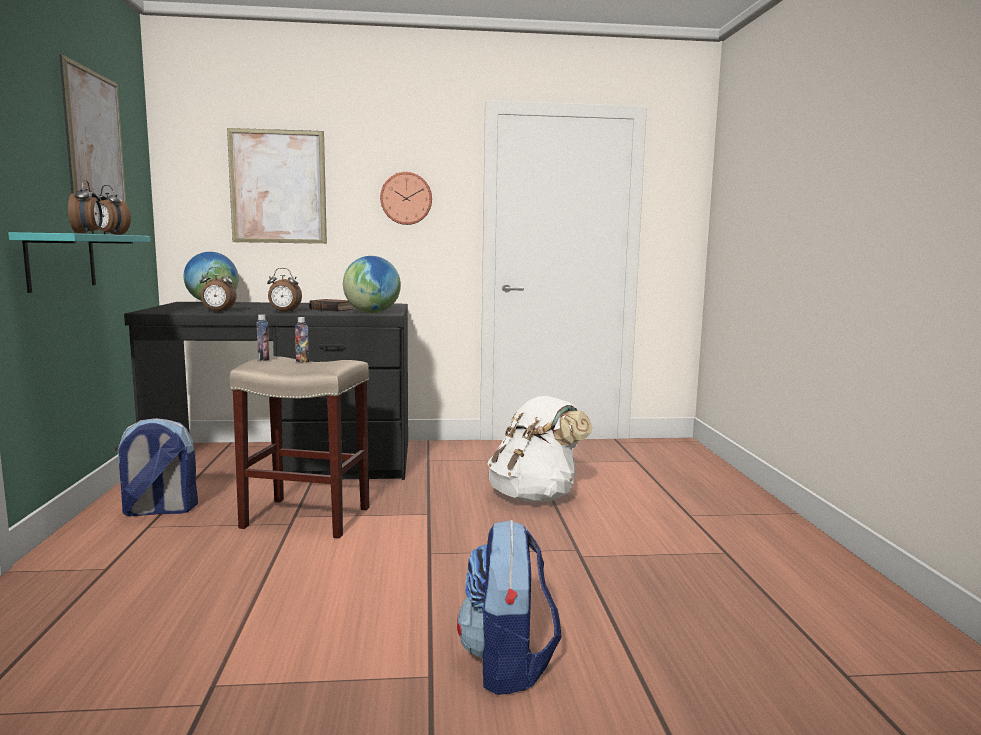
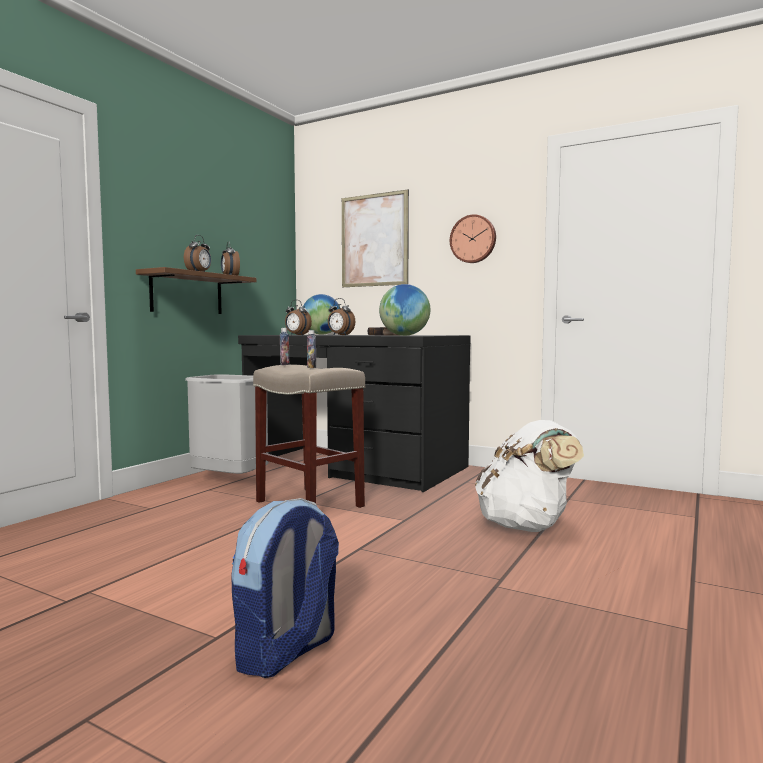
camera: 35 degrees right, 5 degrees down
turquoise shelf [8,232,151,293] -> brown shelf [136,267,256,314]
picture [59,54,126,203] -> none
backpack [115,418,198,517] -> grey trash can [185,374,268,474]

